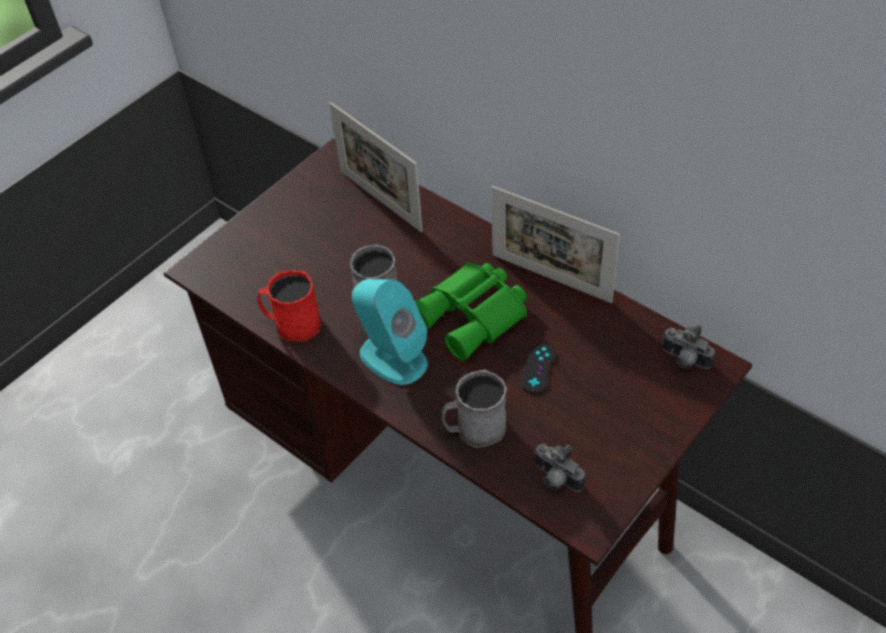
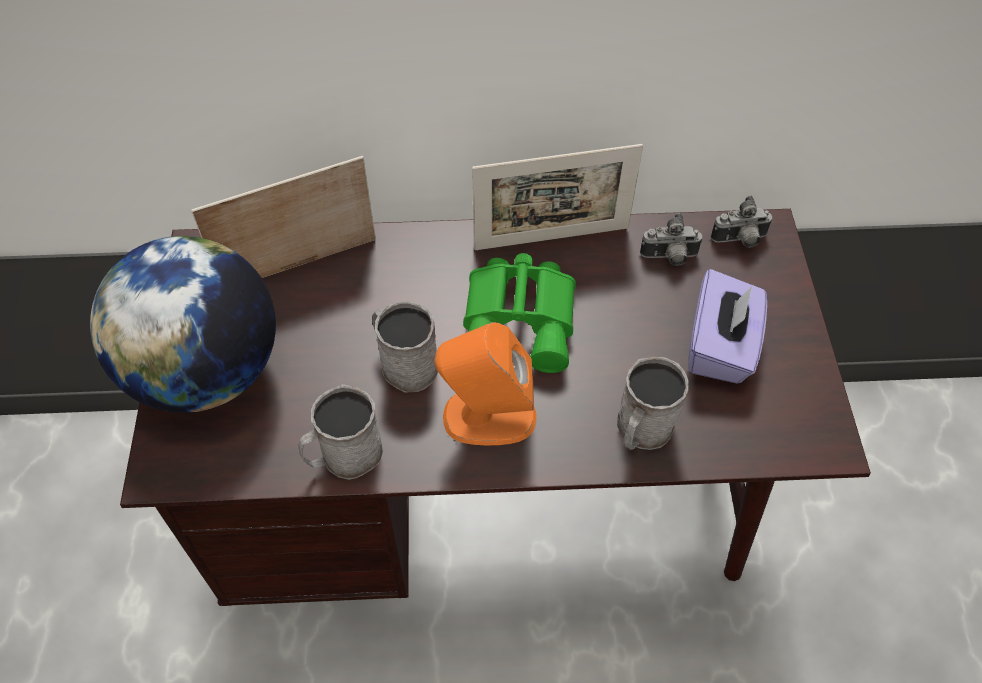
camera: 45 degrees left, 5 degrees up
red mug [257,270,321,341] -> grey mug [298,384,383,480]
picture frame [329,102,423,232] -> picture frame turned 150 degrees clockwise [191,156,376,278]
turquoise speaker [352,279,428,385] -> orange speaker [435,322,537,445]
black game controller [521,343,556,394] -> none
camera [534,444,585,492] -> camera moved to [640,213,703,266]
none -> globe [90,236,276,413]
none -> purple tissue box [688,269,767,384]

